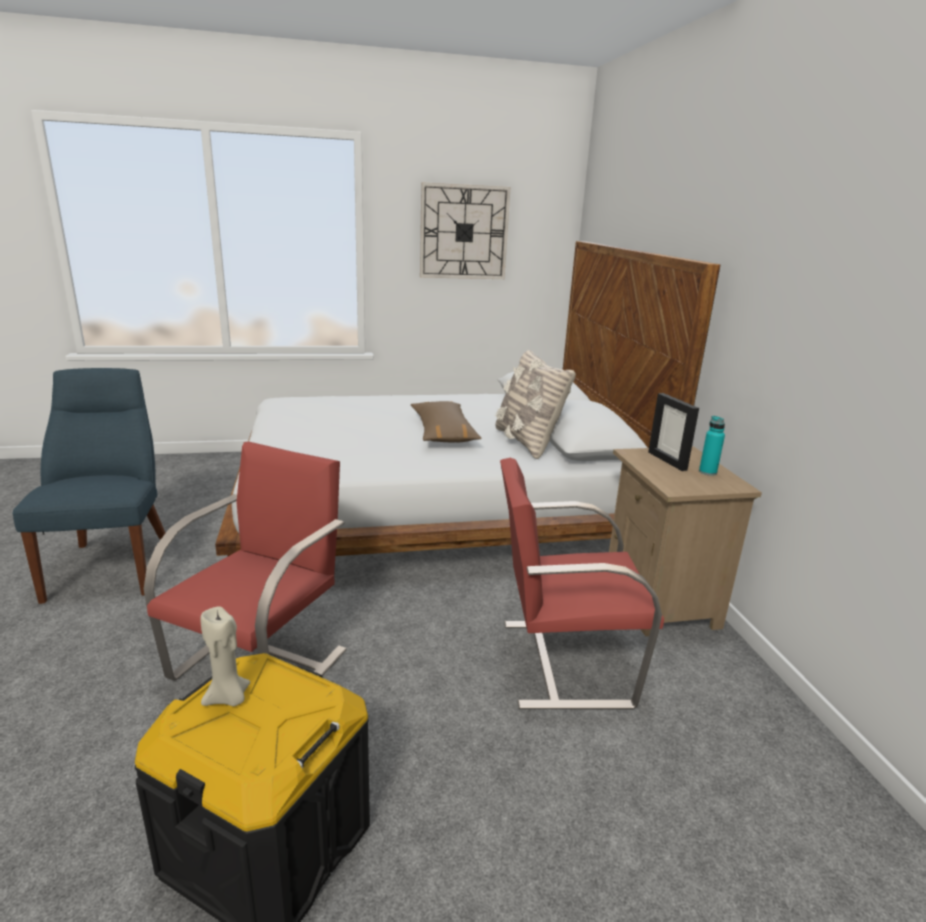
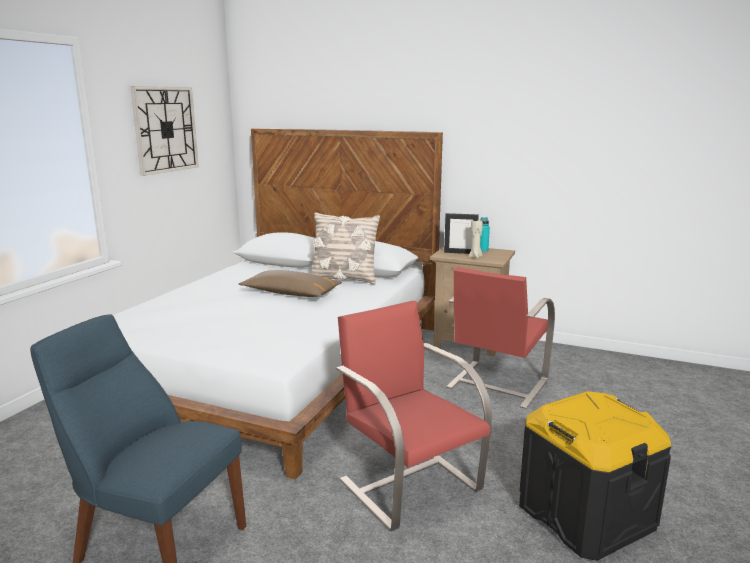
camera: 55 degrees left, 5 degrees down
beige candle [201,606,250,706] -> beige candle moved to [468,221,483,259]

